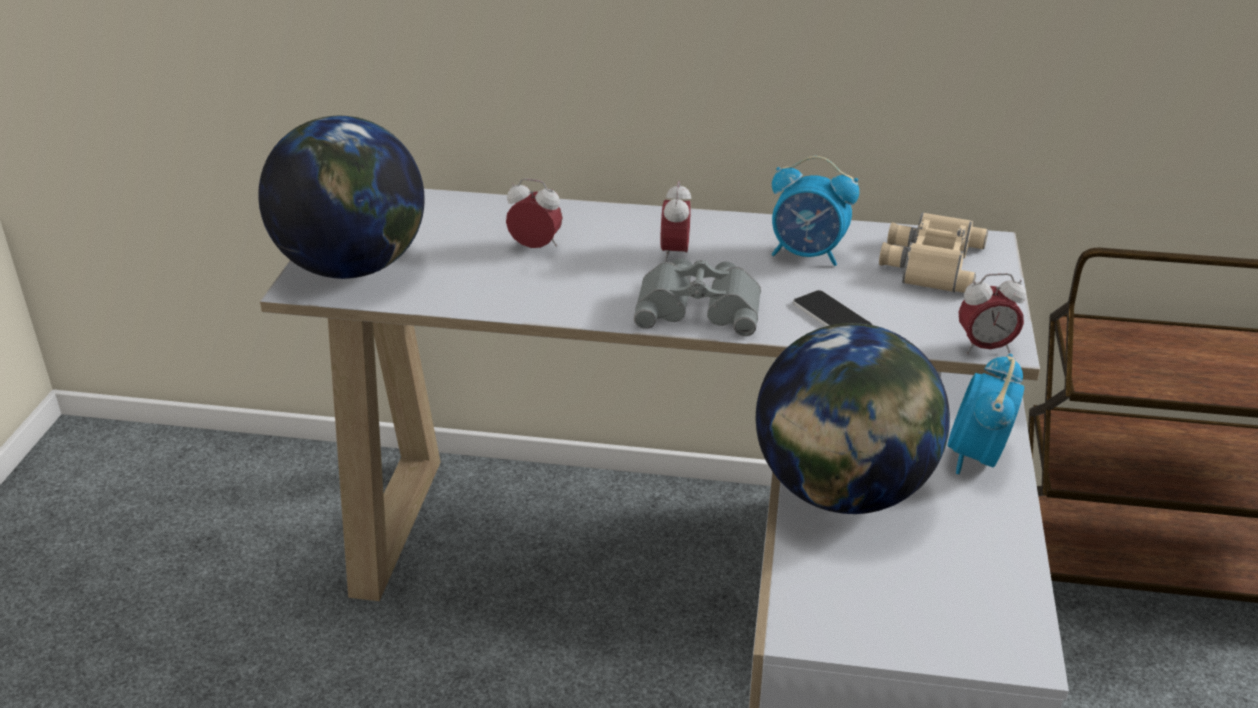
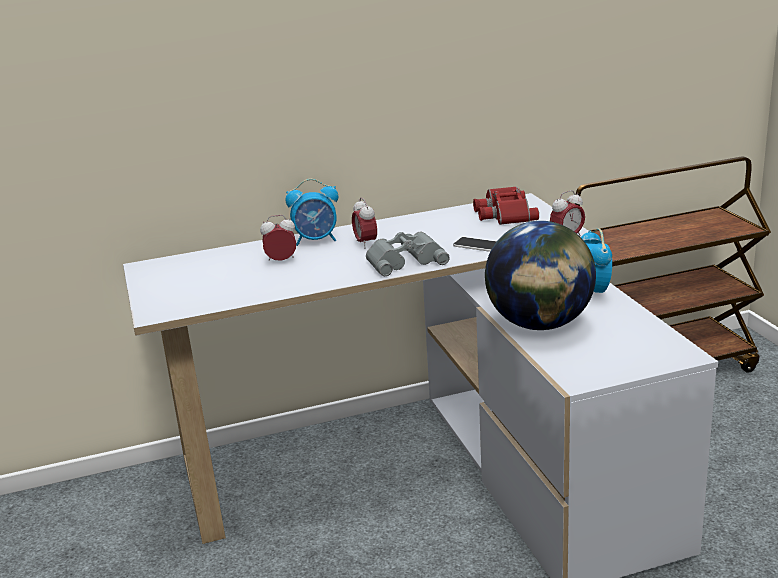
camera: 25 degrees left, 10 degrees down
globe [258,116,425,279] -> none
alarm clock [772,156,859,266] -> alarm clock moved to [285,179,338,246]
beige binoculars [879,212,988,293] -> red binoculars [473,186,539,225]

